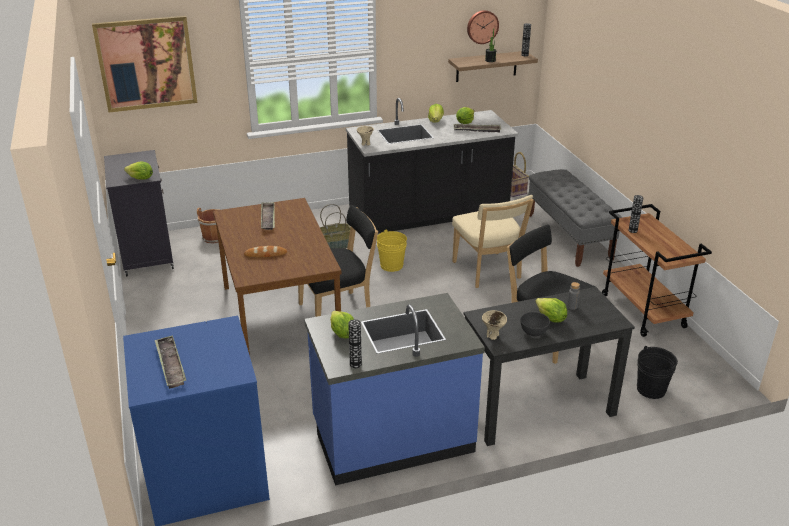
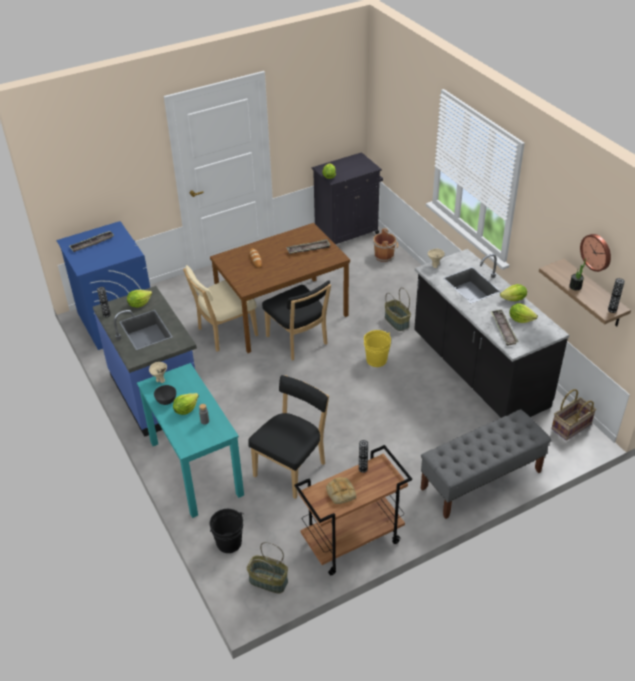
camera: 80 degrees right, 10 degrees up
picture [92,16,197,112] -> none
beige chair [452,195,534,288] -> beige chair moved to [183,265,258,352]
black desk [463,287,635,446] -> turquoise desk [137,363,244,518]
none -> basket [247,542,288,593]
none -> bread [326,477,356,504]

